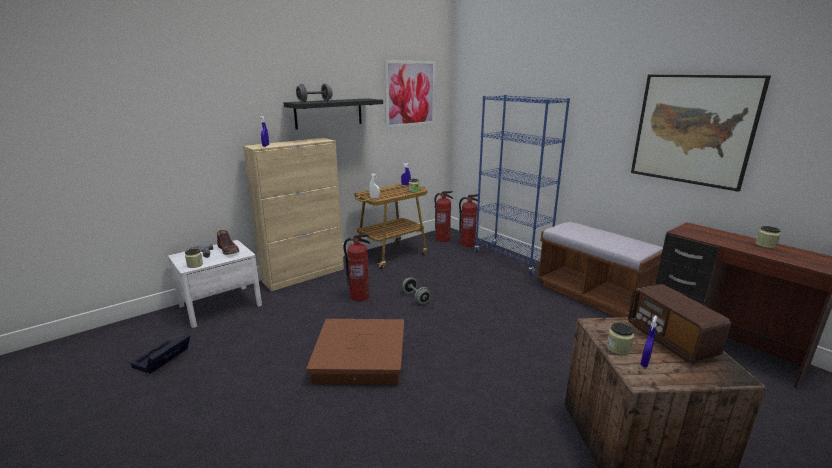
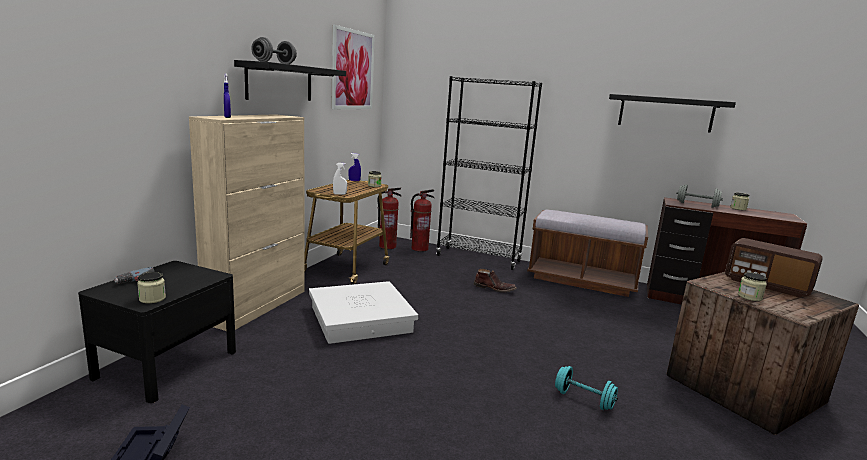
camera: 30 degrees left, 5 degrees down
white nightstand [168,240,262,328] -> black nightstand [78,261,236,403]
brown boot [217,230,239,255] -> brown boot moved to [474,269,516,292]
brown storage box [306,319,404,385] -> none
fire extinguisher [343,234,370,302] -> white storage box [309,281,418,344]
grey dumbbell [402,277,431,304] -> grey dumbbell moved to [677,184,723,208]
blue bookcase [475,95,570,275] -> black bookcase [436,76,542,270]
picture [631,75,771,192] -> black shelf [609,94,736,133]
blue spray bottle [640,316,657,367] -> none
none -> turquoise dumbbell [555,366,618,410]

